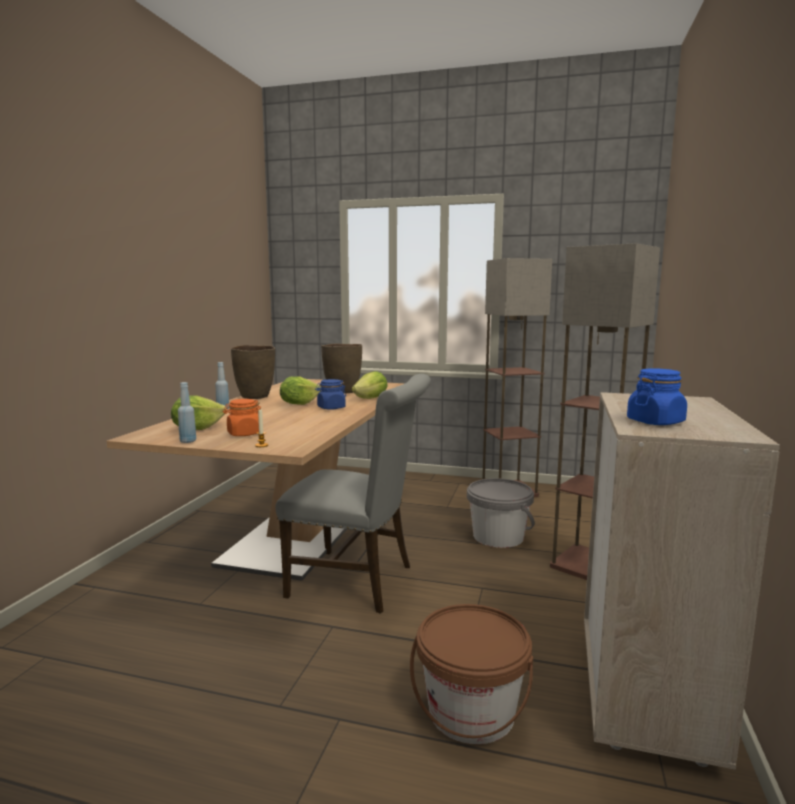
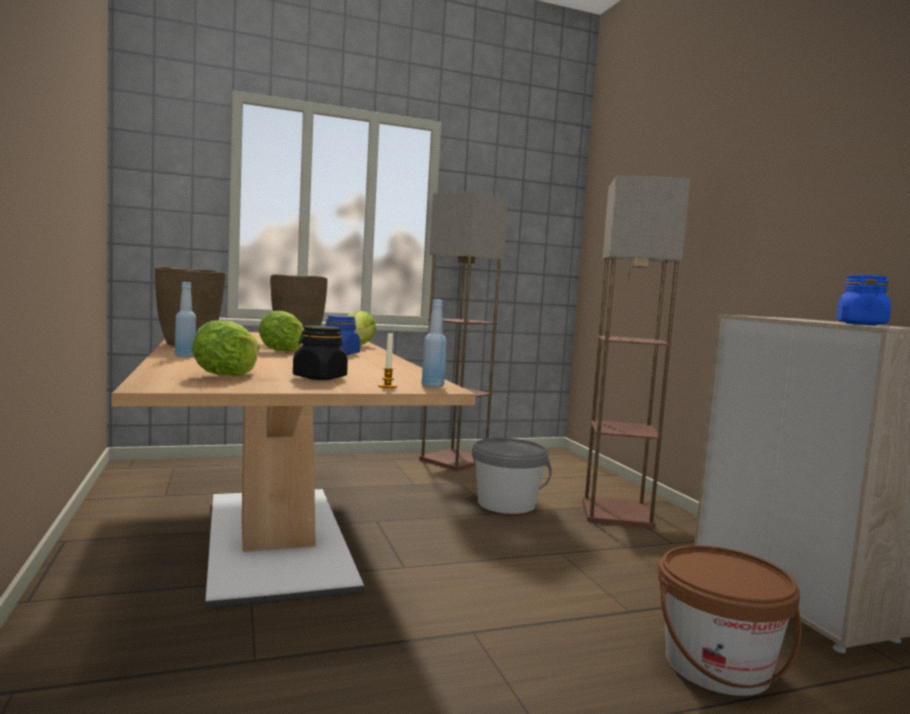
camera: 35 degrees left, 5 degrees down
blue bottle [178,382,196,443] -> blue bottle moved to [422,299,447,388]
orange jar [223,399,261,436] -> black jar [293,326,348,380]
grey chair [275,374,431,614] -> none

